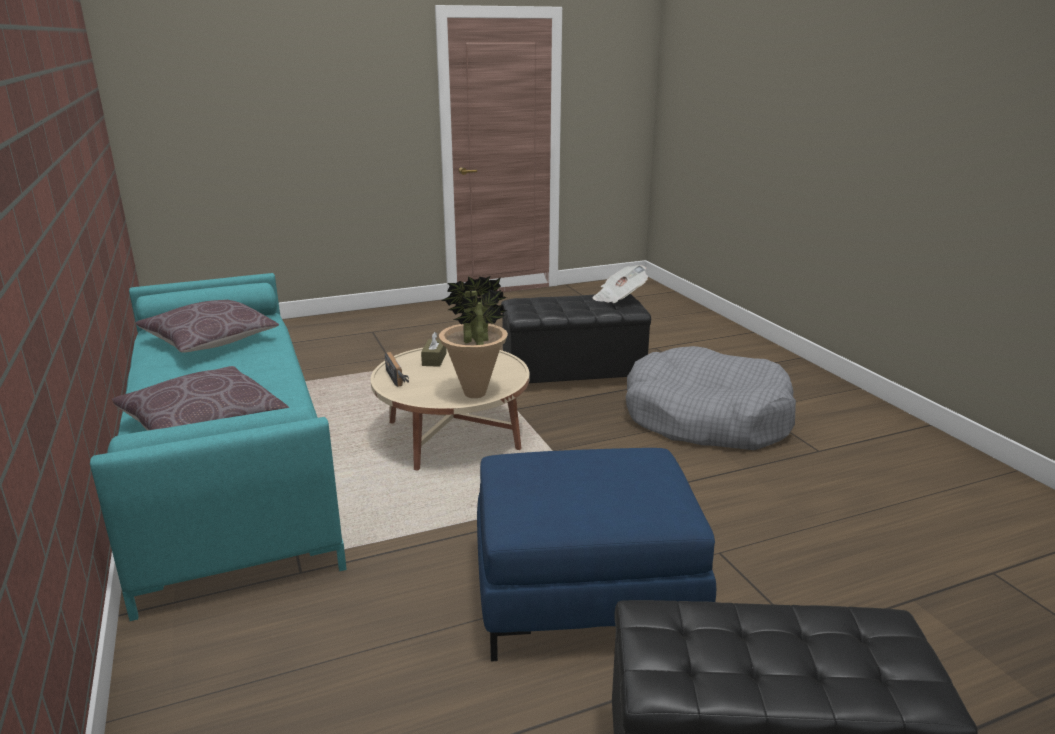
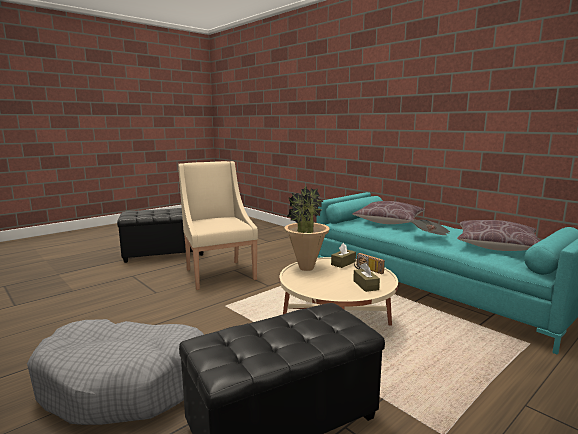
camera: 160 degrees right, 10 degrees down
blue ottoman [477,448,716,662] -> beige armchair [178,161,258,290]
newspaper [592,265,648,303] -> newspaper moved to [410,219,450,235]
none -> brown tissue box [331,243,356,268]

